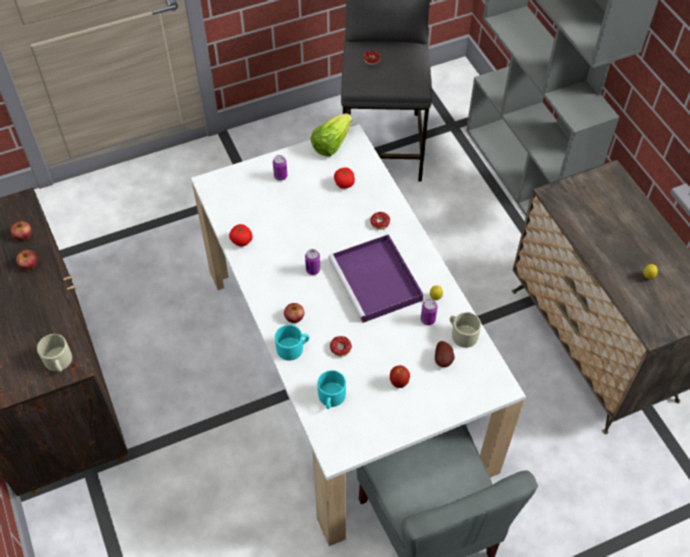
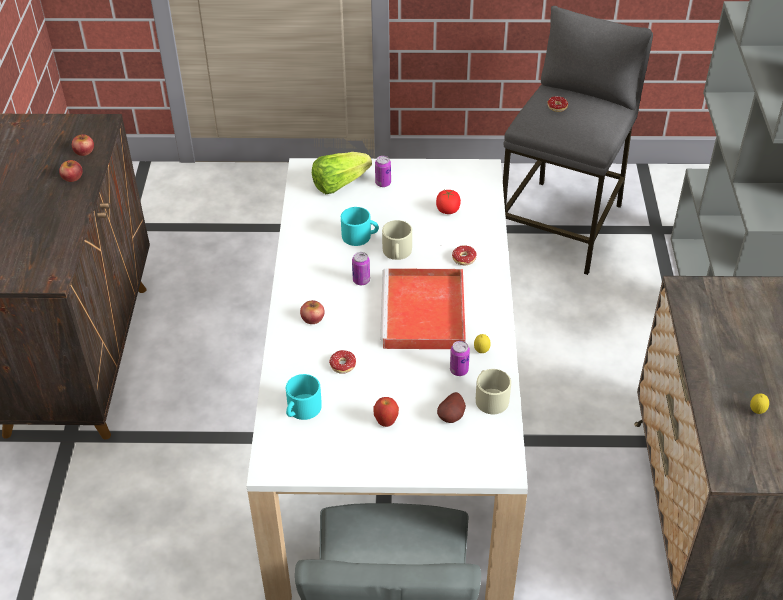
camera: 25 degrees right, 10 degrees down
beige mug [37,334,72,372] -> beige mug moved to [382,220,412,260]
tomato [229,224,253,247] -> none
turquoise mug [275,325,310,360] -> turquoise mug moved to [341,207,379,246]
lettuce [310,114,352,157] -> lettuce moved to [312,152,372,194]
purple tray [328,234,423,323] -> red tray [380,268,466,349]

